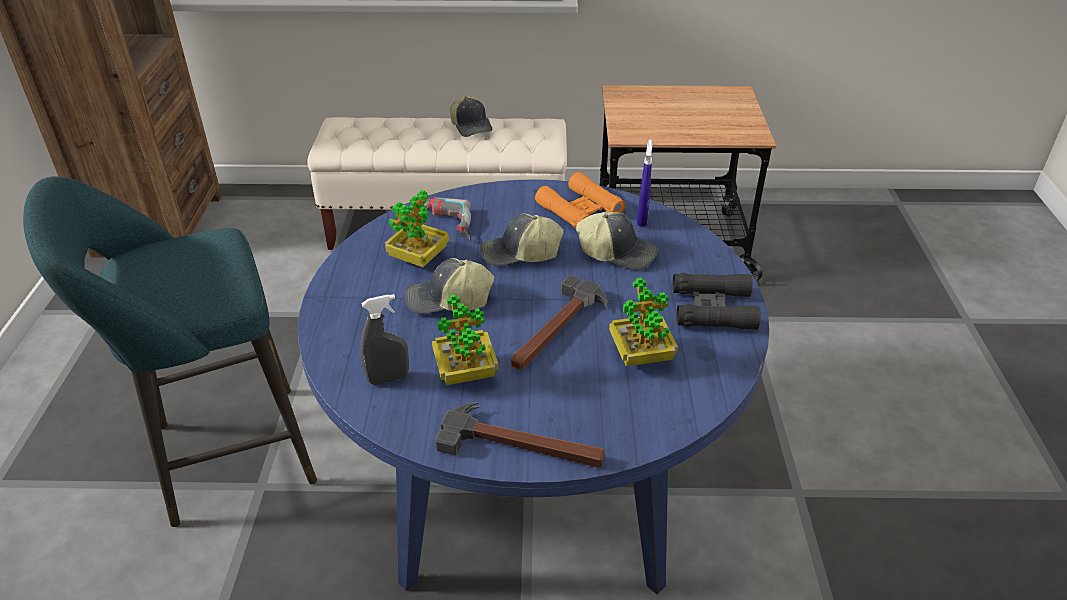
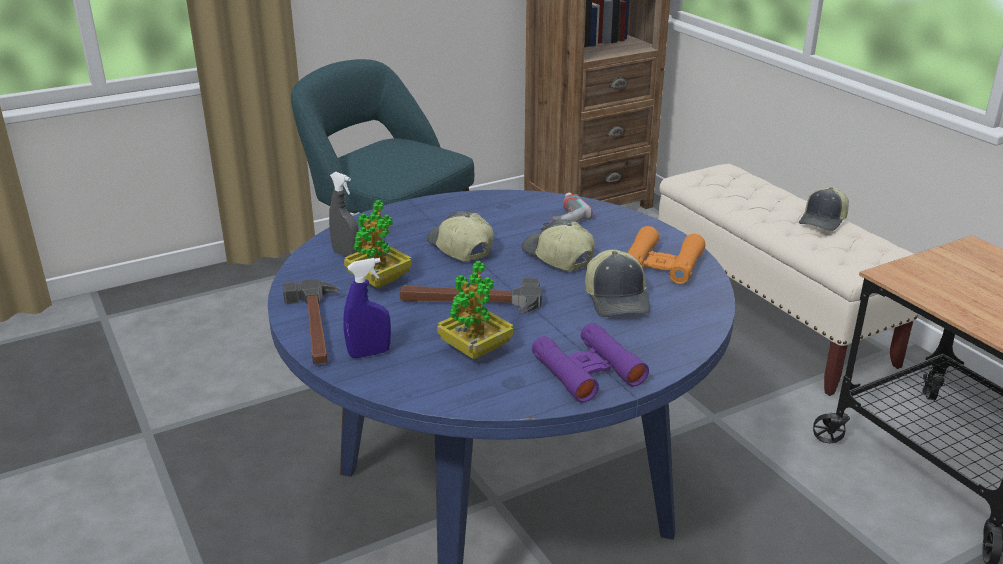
camera: 60 degrees right, 10 degrees down
potted plant [385,190,449,267] -> none
blue spray bottle [637,139,653,227] -> blue spray bottle moved to [344,258,391,358]
black binoculars [673,273,761,330] -> purple binoculars [532,323,649,403]

